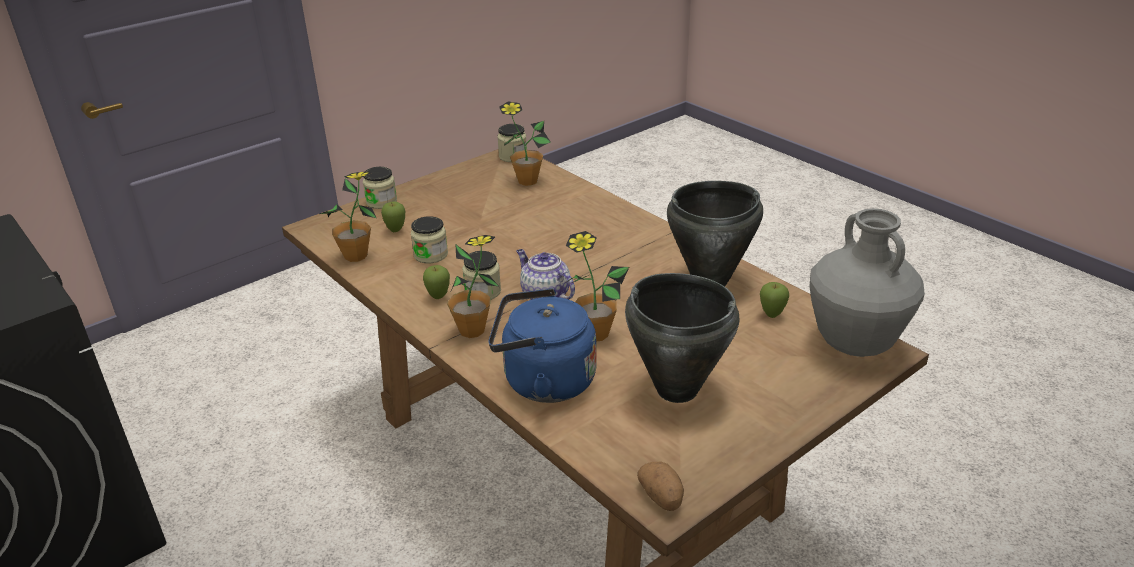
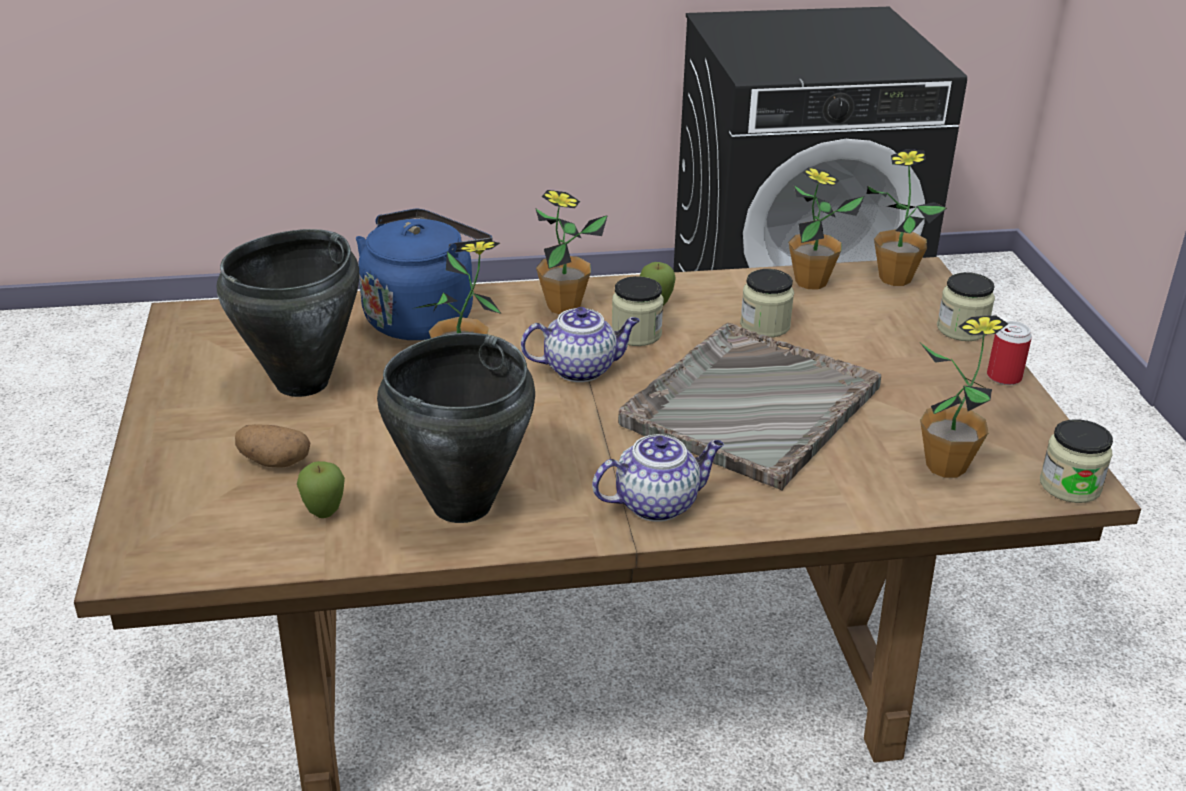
camera: 120 degrees right, 0 degrees up
apple [381,202,405,232] -> none
potato [637,462,684,511] -> potato moved to [235,424,310,468]
grey vase [809,208,925,357] -> none
none -> teapot [592,434,724,522]
none -> grey tray [618,323,881,490]
none -> potted plant [866,149,947,286]
none -> can [987,321,1032,385]

